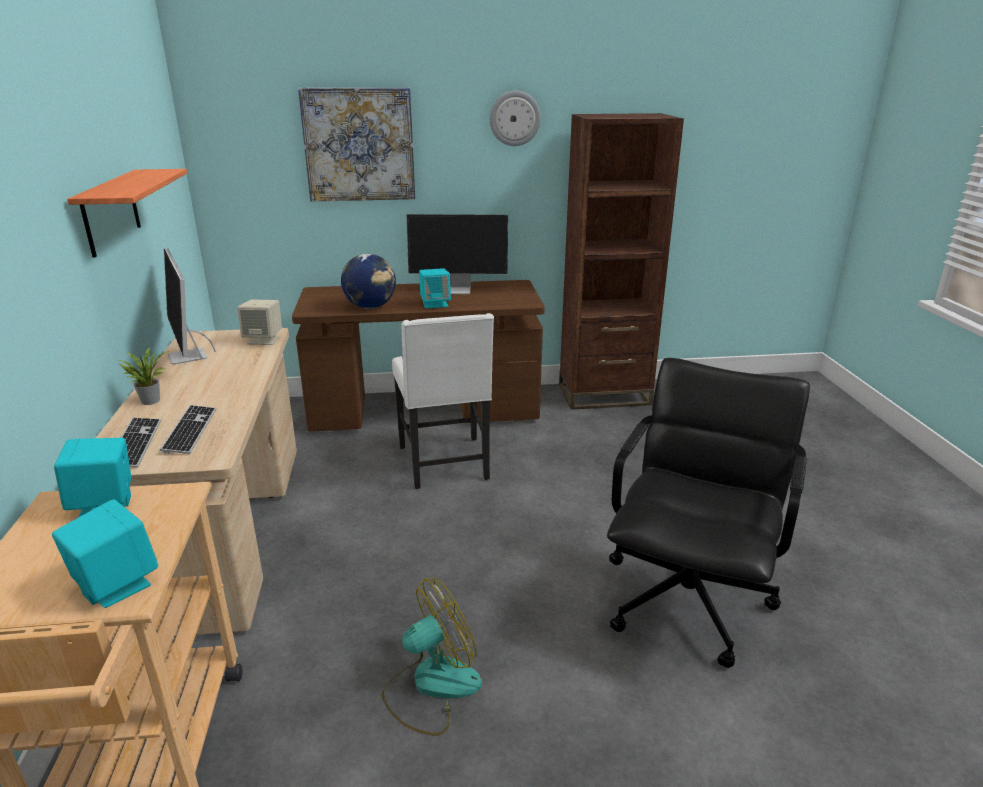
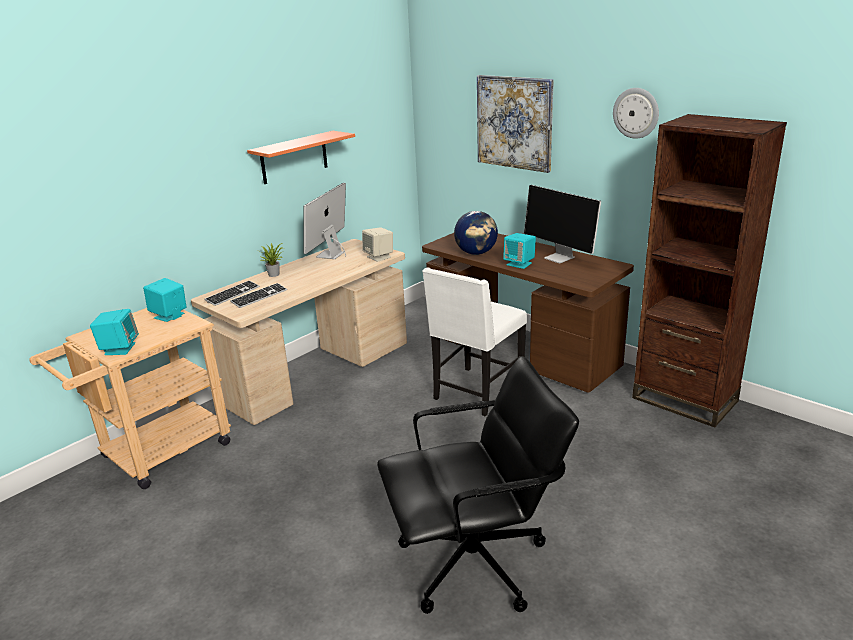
camera: 50 degrees right, 0 degrees up
fan [382,578,482,736] -> none

